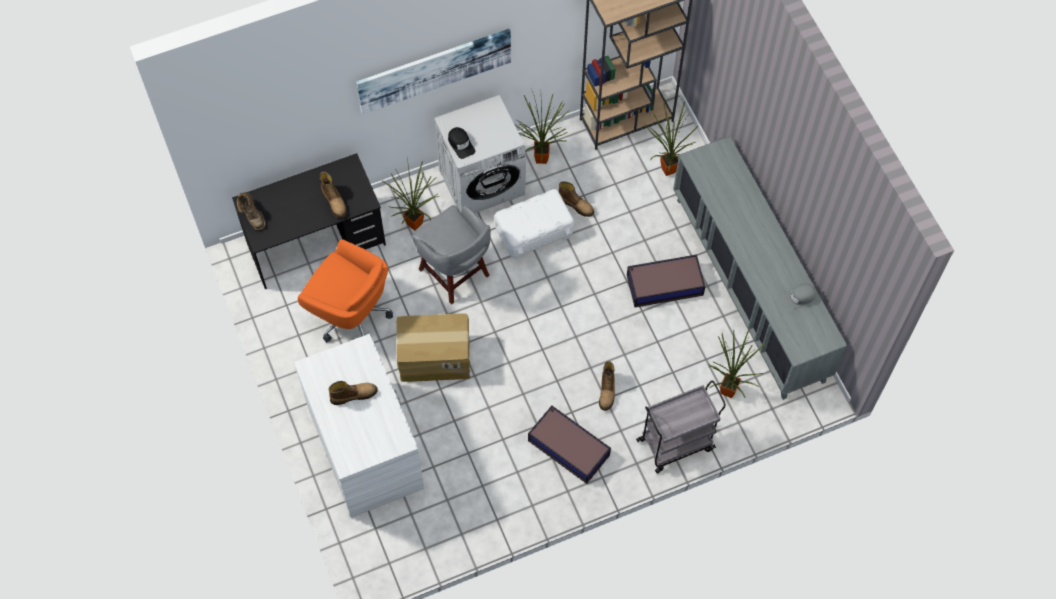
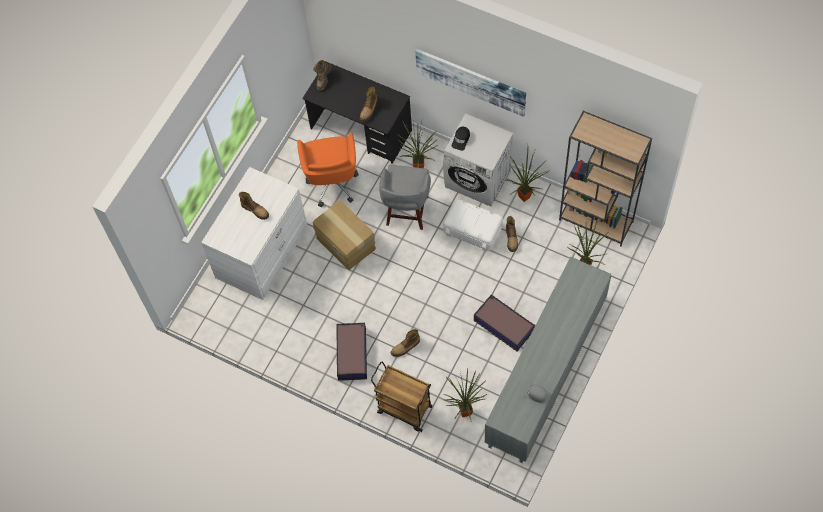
camera: 55 degrees right, 0 degrees up
grey cart [636,381,725,474] -> brown cart [371,362,432,432]

